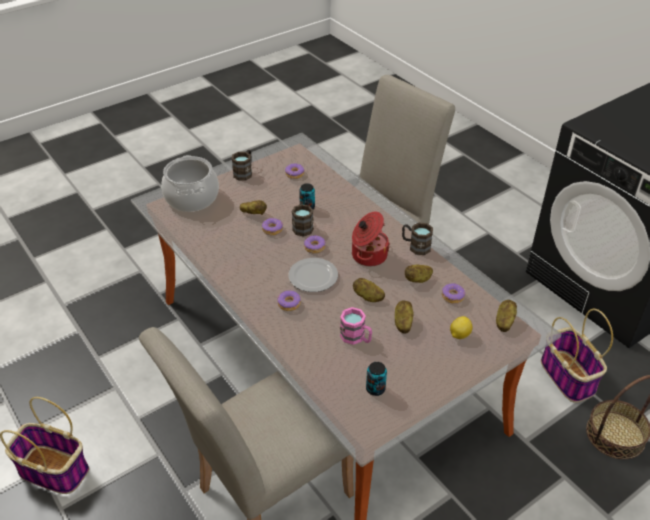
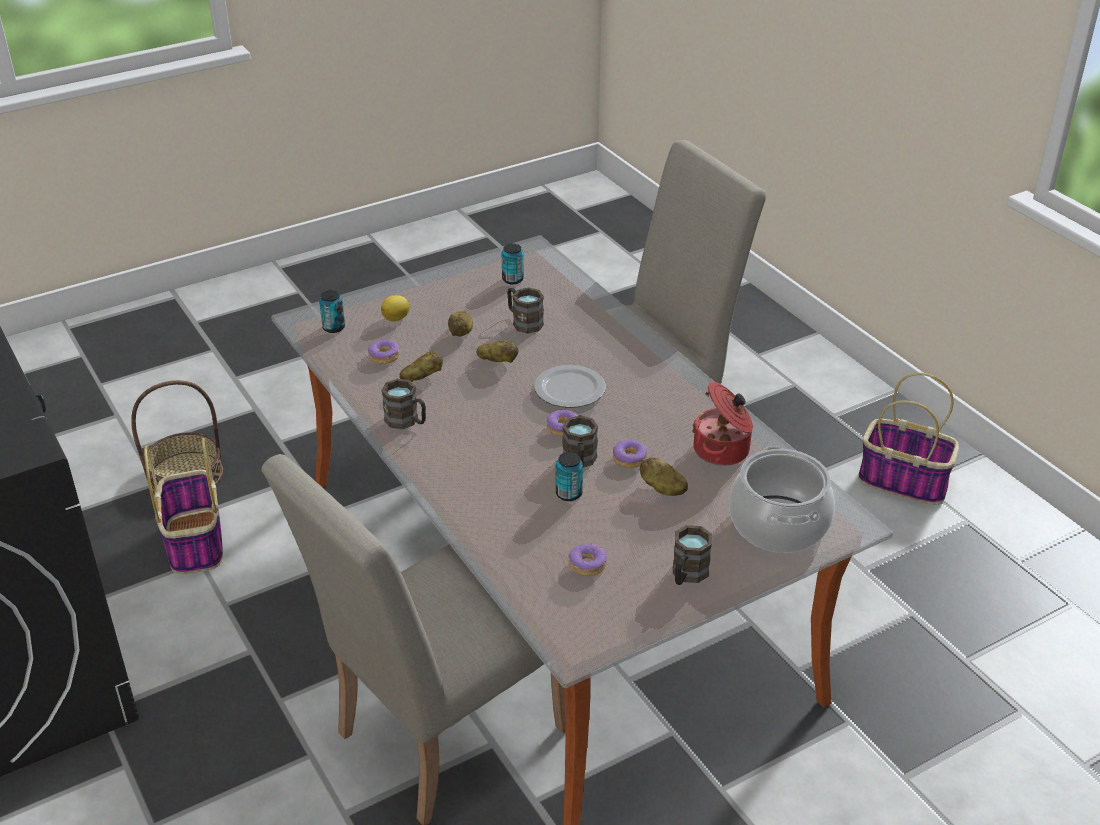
camera: 175 degrees left, 5 degrees down
donut [277,291,301,311] -> none
pink mug [340,307,372,345] -> brown mug [507,287,544,333]
cooking pot [352,212,390,266] -> cooking pot moved to [692,382,753,466]
potato [496,300,517,332] -> can [319,290,345,333]

